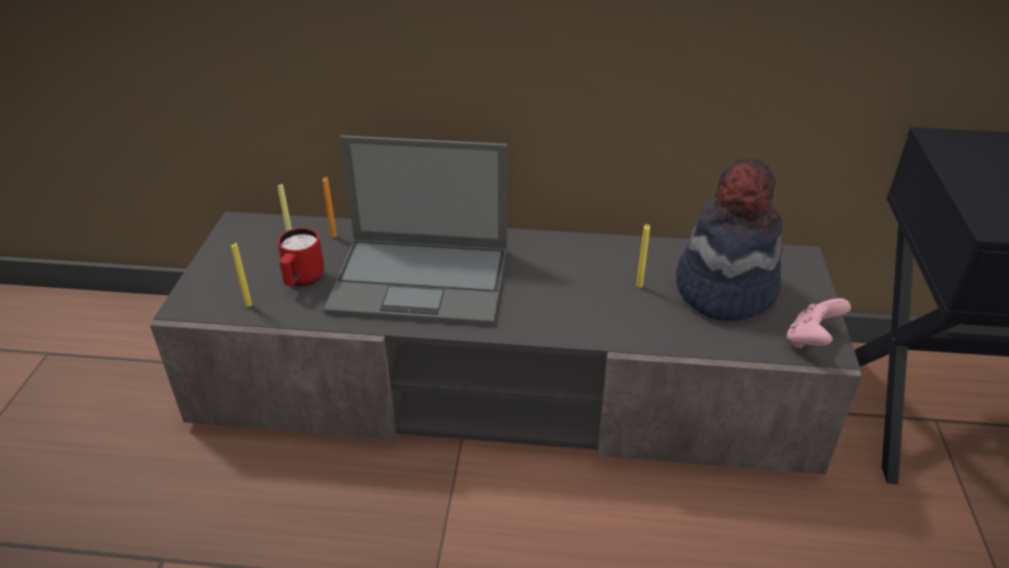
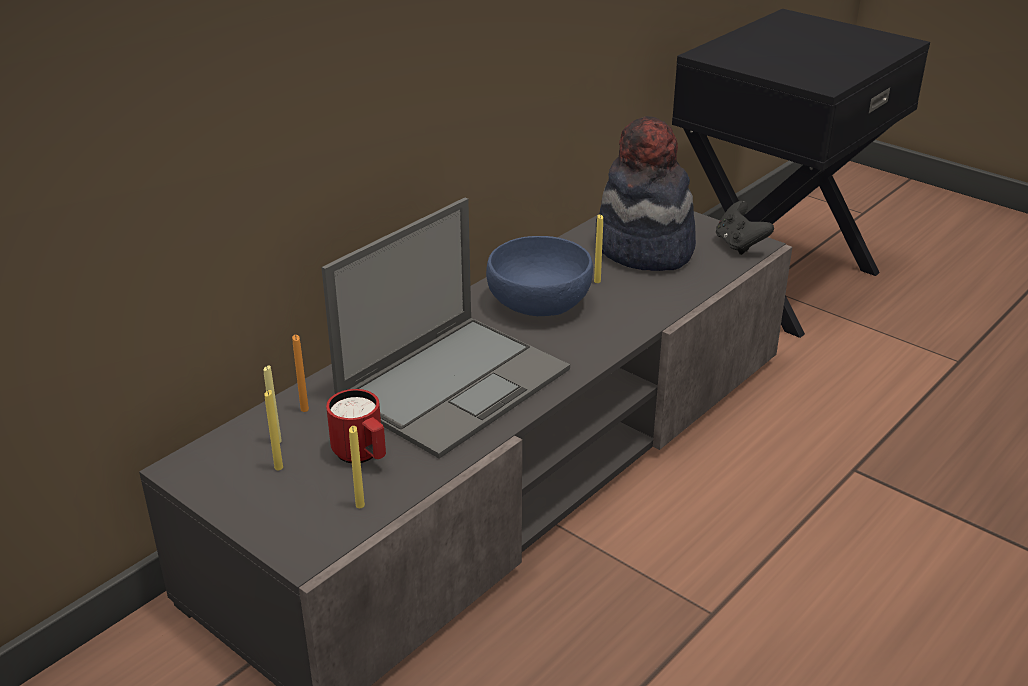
camera: 55 degrees left, 5 degrees down
pink game controller [787,298,851,348] -> black game controller [716,201,774,255]
none -> yellow candle [265,390,283,470]
none -> blue bowl [486,236,593,316]

